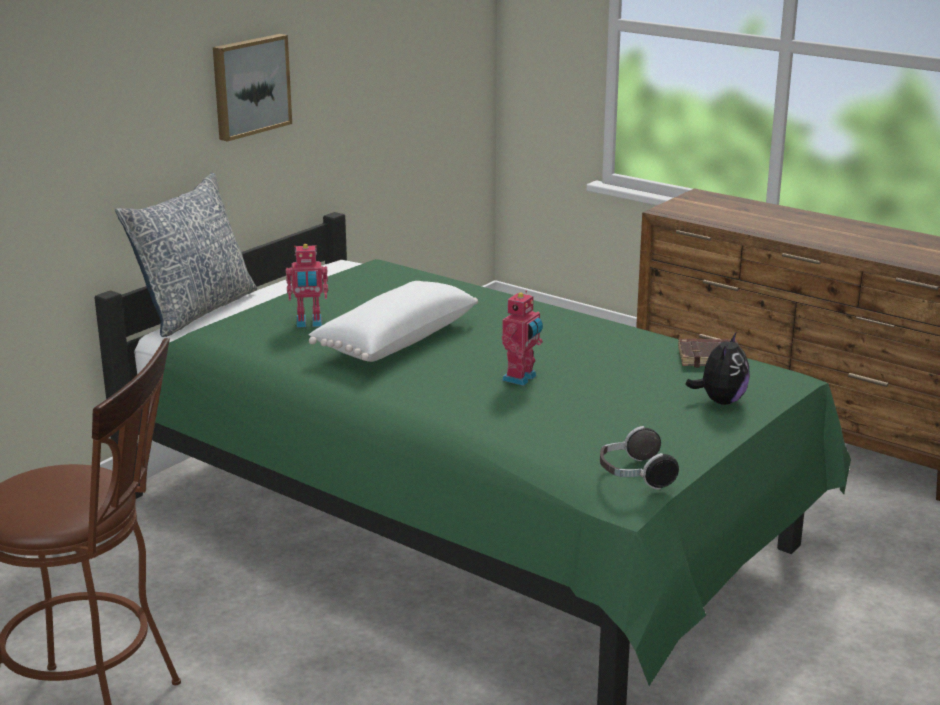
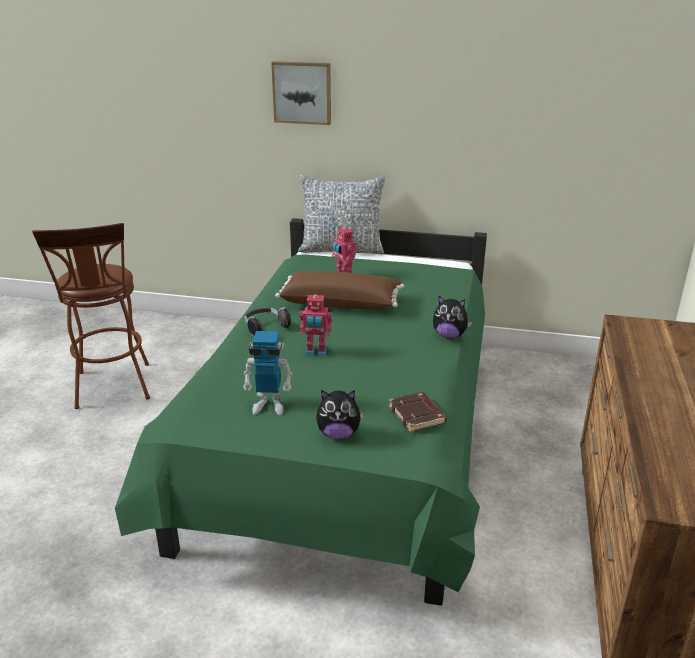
camera: 65 degrees right, 5 degrees up
picture [213,34,292,142] -> picture moved to [271,61,331,125]
white pillow [309,281,478,362] -> brown pillow [275,271,404,310]
headphones [600,426,679,490] -> headphones moved to [245,307,291,337]
none -> toy robot [243,331,292,415]
none -> plush toy [433,296,473,339]

